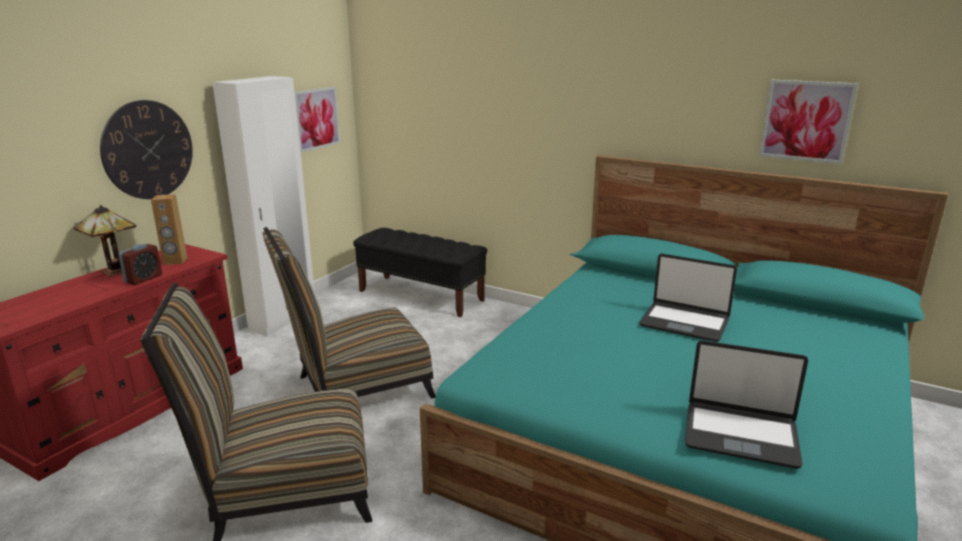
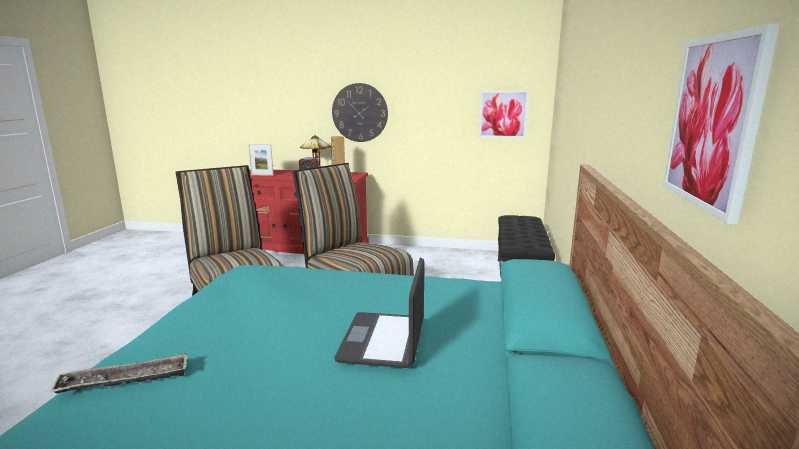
camera: 70 degrees right, 5 degrees down
white wardrobe [212,76,315,336] -> none
laptop [685,340,808,469] -> tray [50,353,187,394]
none -> picture frame [248,144,273,175]

